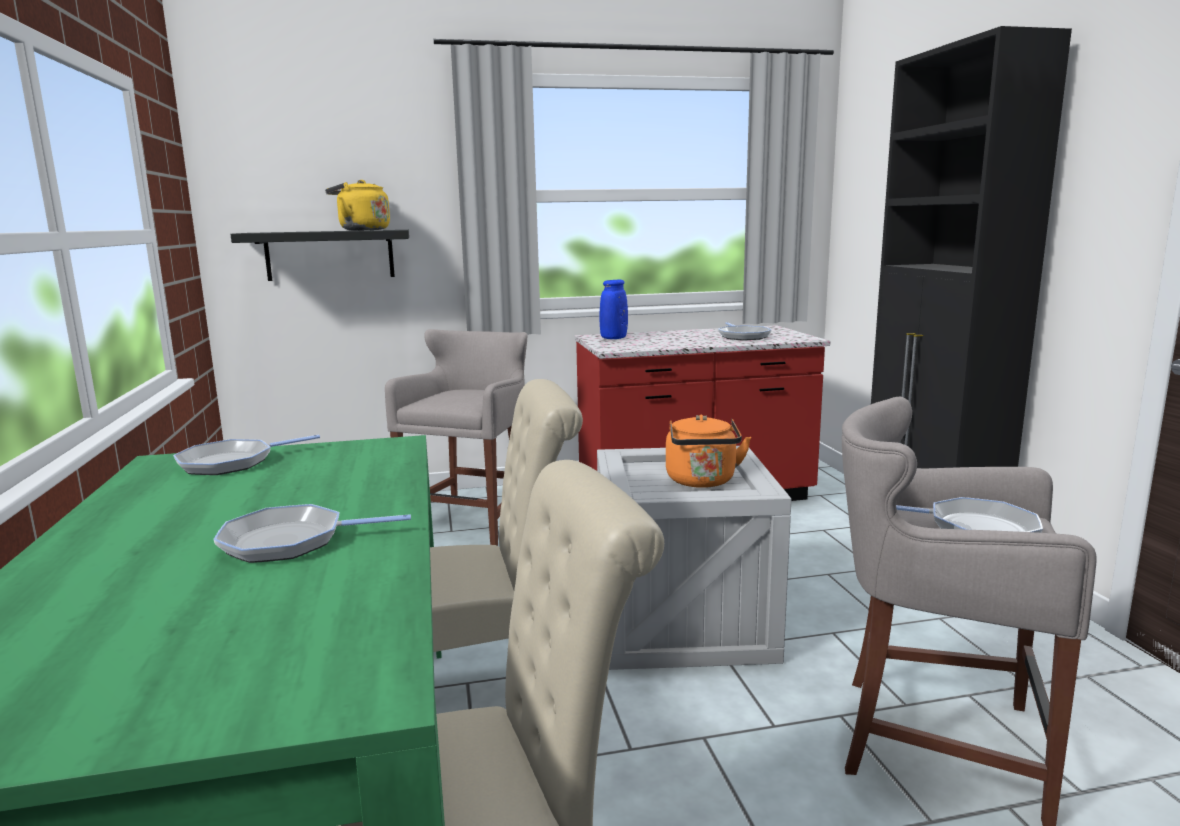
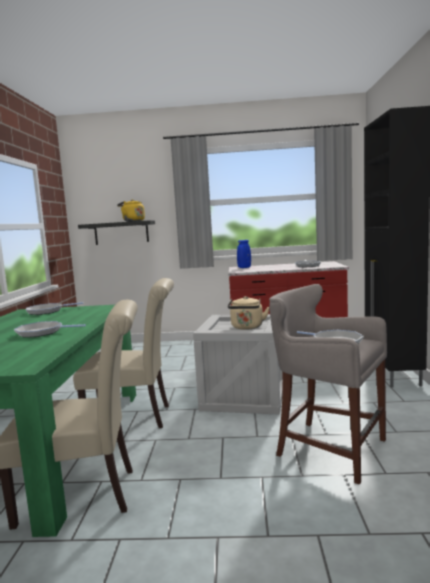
camera: 15 degrees right, 5 degrees down
grey stool [385,329,528,546] -> none
orange kettle [666,415,751,488] -> beige kettle [228,296,269,330]

